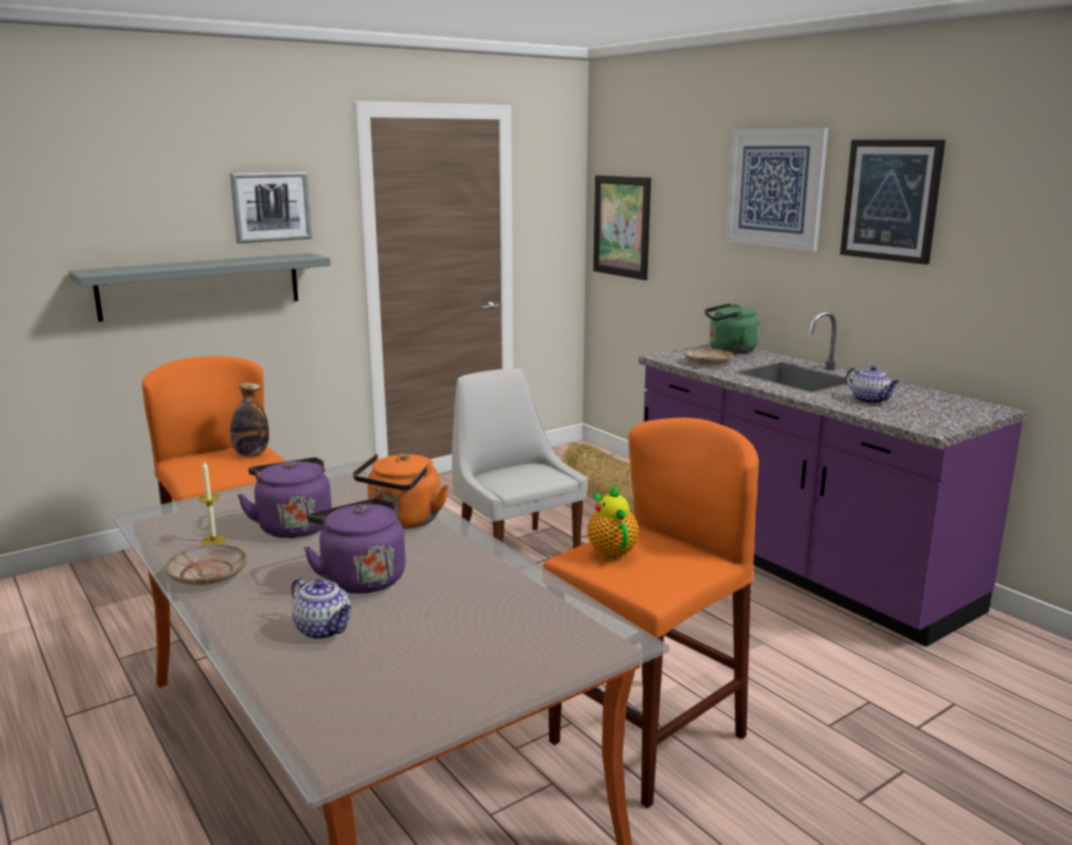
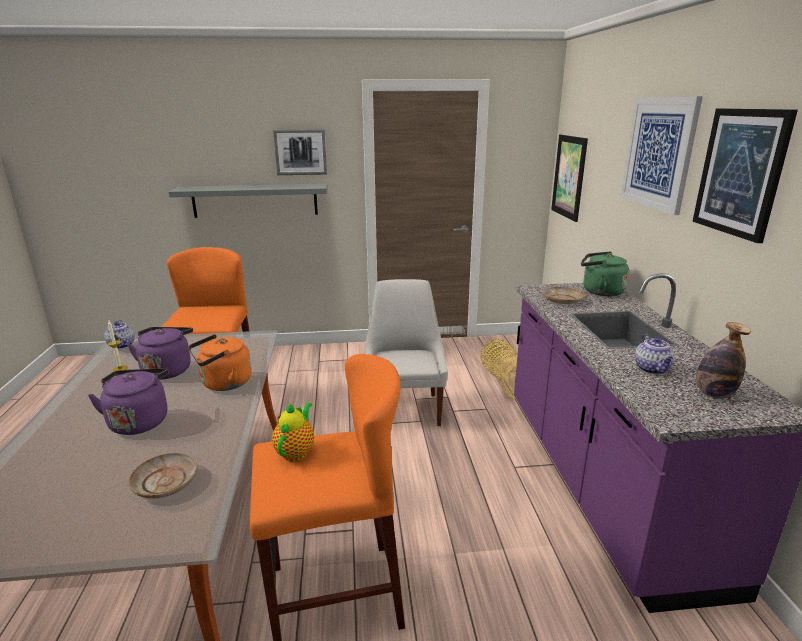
camera: 30 degrees right, 5 degrees up
beige plate [165,544,247,585] -> beige plate moved to [128,452,198,499]
bottle [230,383,269,456] -> bottle moved to [696,322,751,399]
teapot [291,578,351,639] -> teapot moved to [104,320,135,349]

